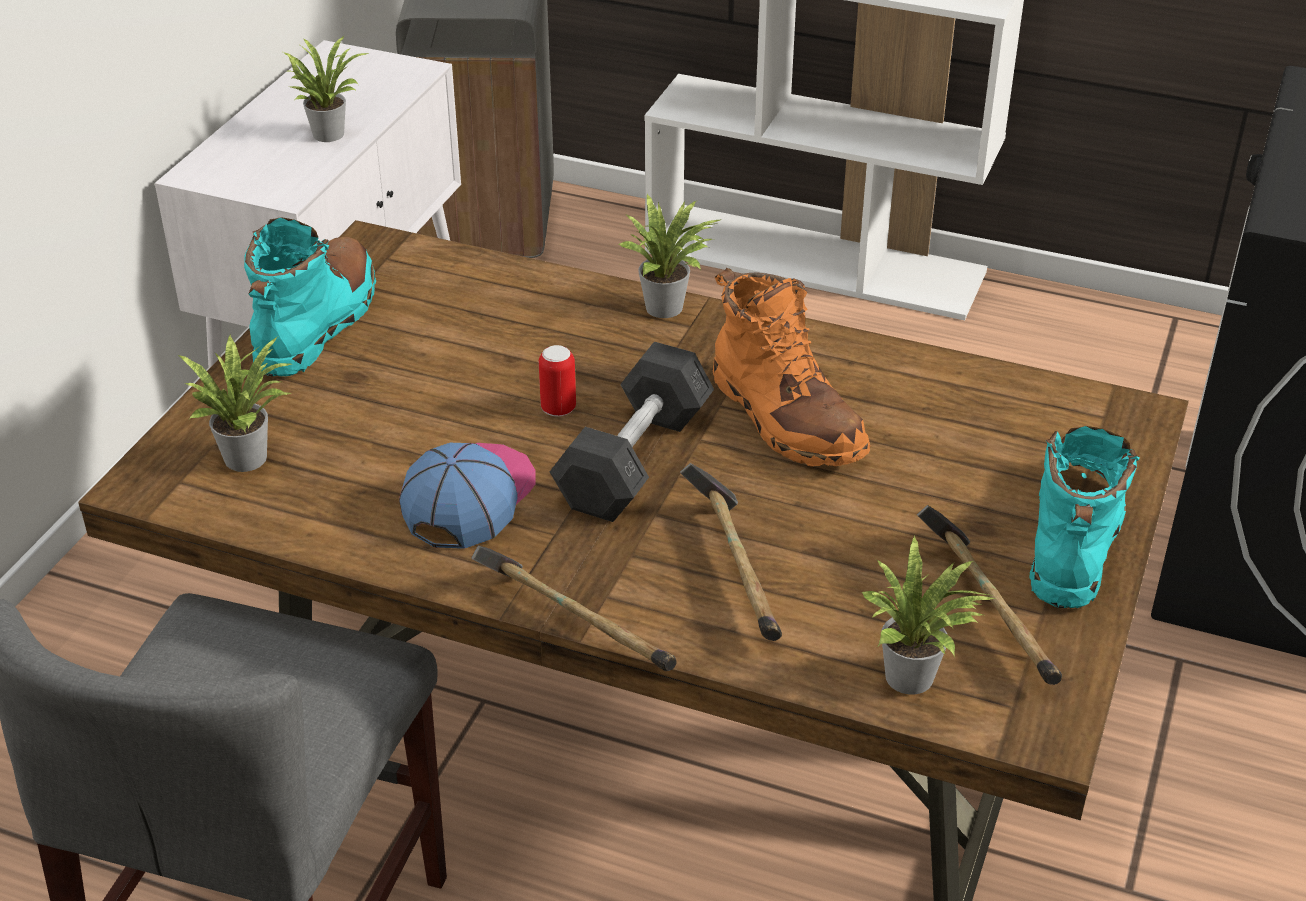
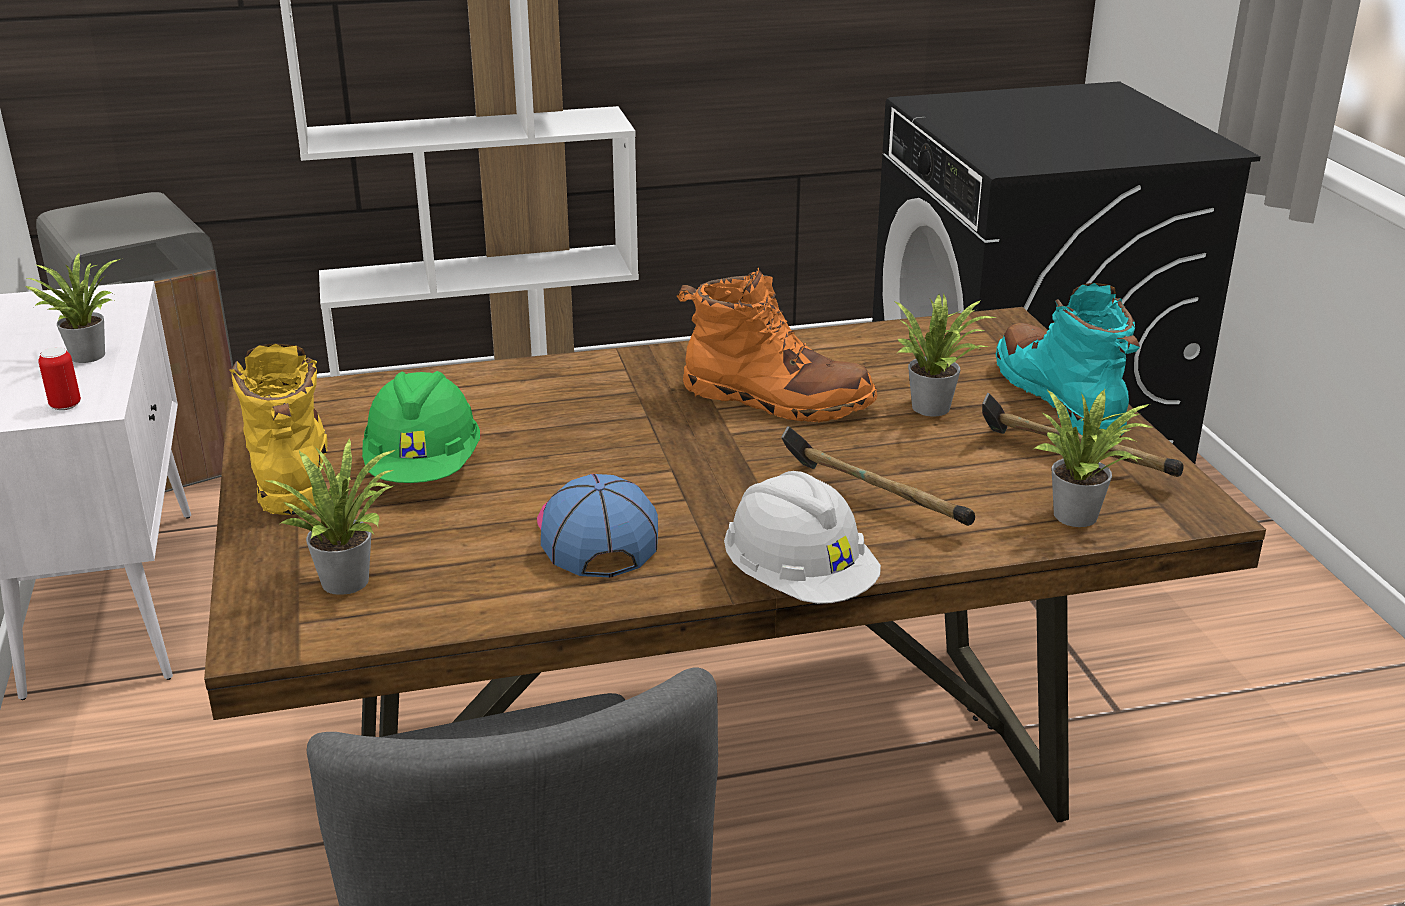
camera: 35 degrees left, 10 degrees down
turquoise boot [244,218,376,377] -> yellow boot [229,343,328,515]
hammer [471,545,676,671] -> white hard hat [724,471,881,604]
can [539,345,576,417] -> can moved to [38,347,81,410]
grey dumbbell [550,342,714,522] -> none
potted plant [618,193,720,318] -> potted plant moved to [893,293,998,417]
none -> green hard hat [362,371,480,483]

